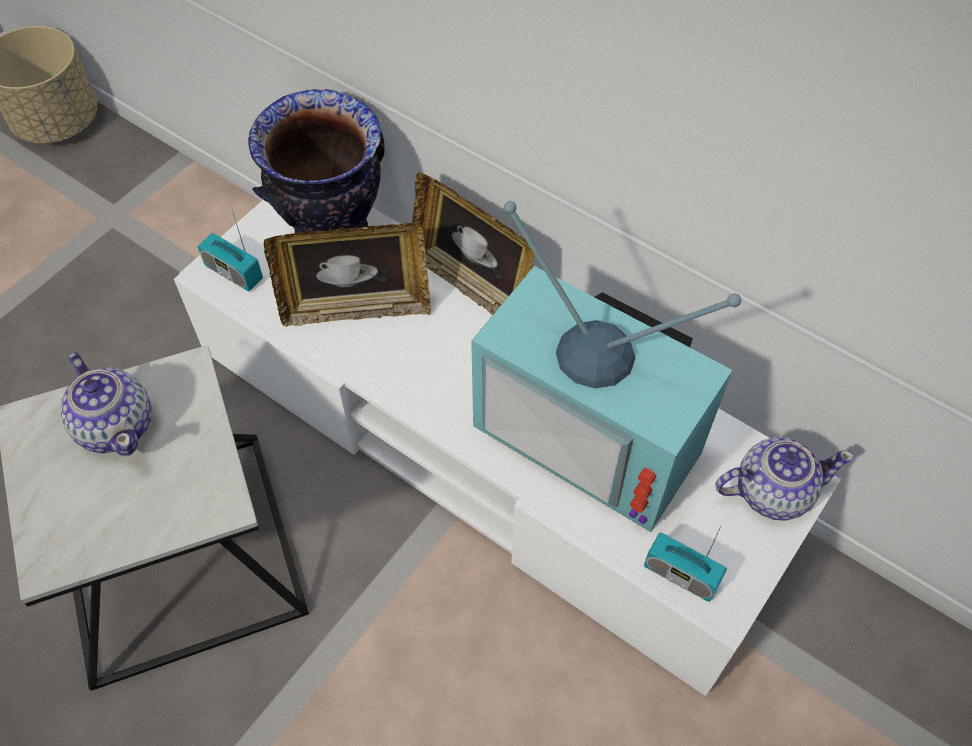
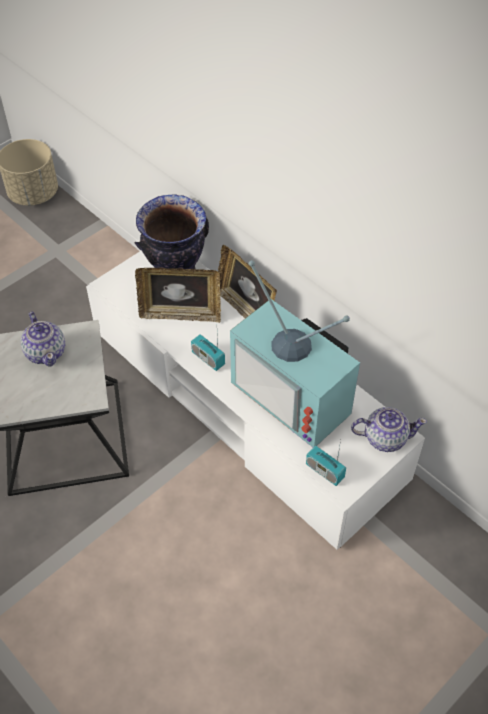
camera: 10 degrees right, 5 degrees down
radio [198,210,263,292] -> radio moved to [191,334,225,371]

